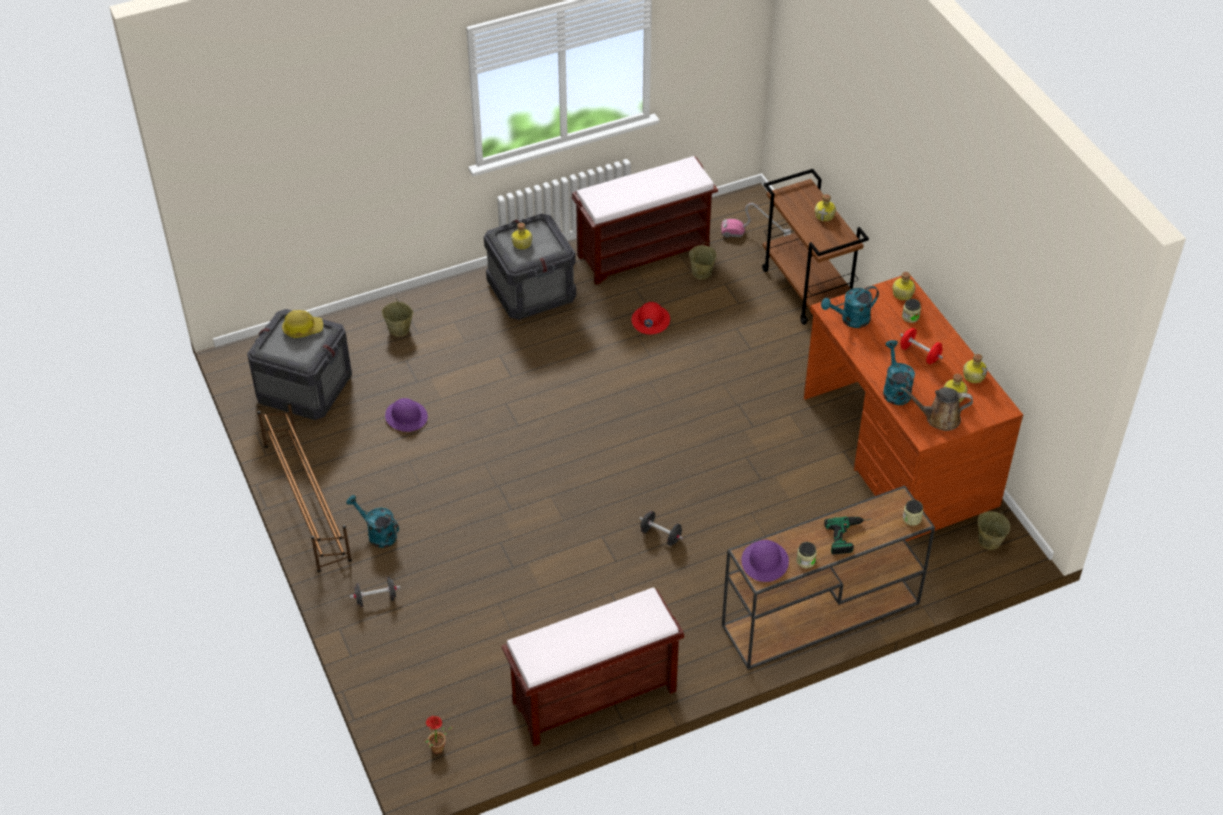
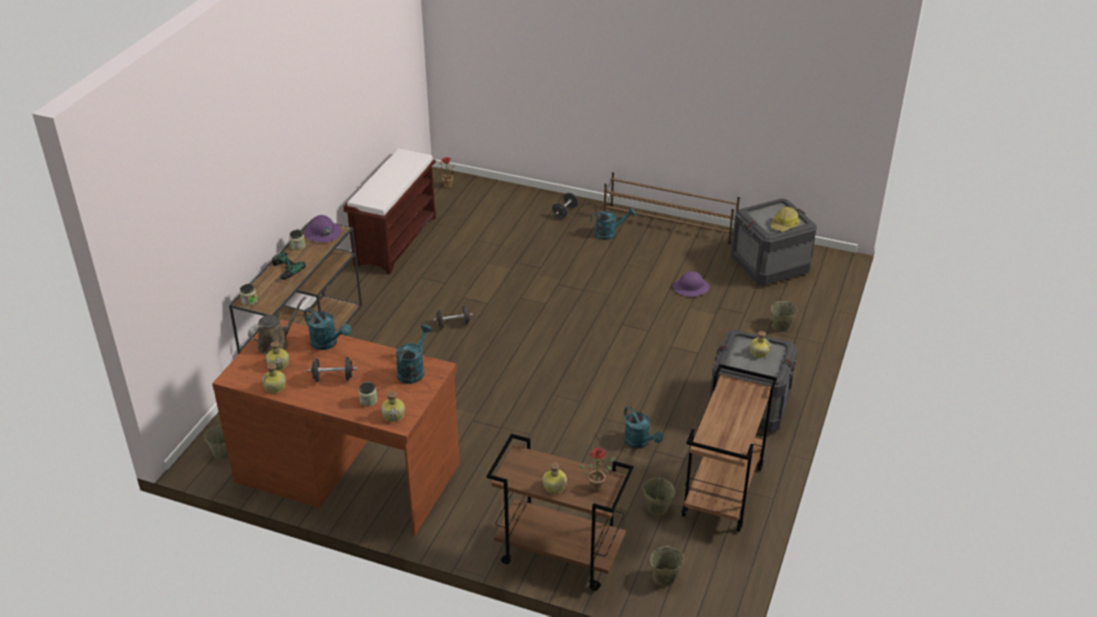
camera: 135 degrees right, 10 degrees down
brown bench [572,156,718,285] -> brown cart [681,364,777,532]
red hard hat [631,302,670,334] -> turquoise watering can [624,406,663,449]
vacuum cleaner [721,203,791,237] -> beige bucket [650,544,684,586]
red dumbbell [900,328,943,364] -> black dumbbell [307,357,357,382]
none -> potted plant [580,448,615,492]

